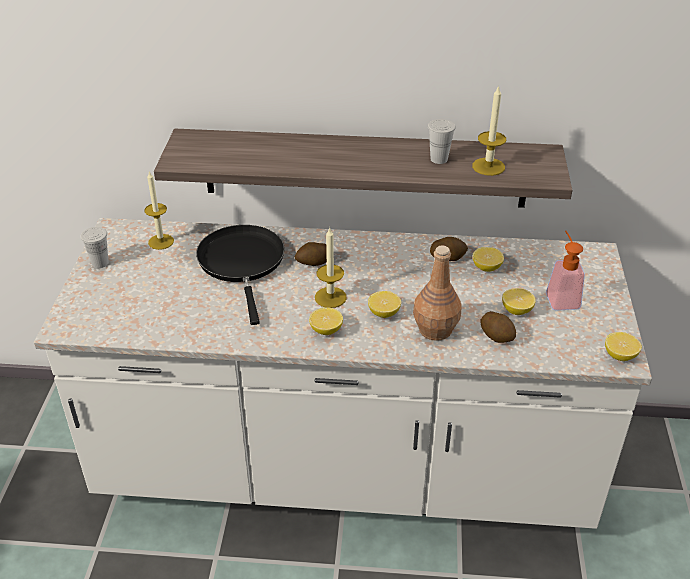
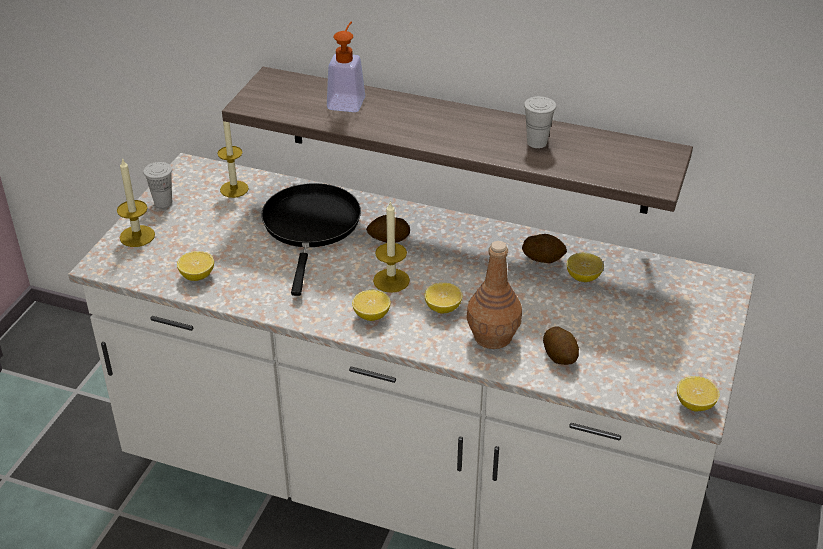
camera: 15 degrees right, 0 degrees up
candle [472,85,506,176] -> candle moved to [117,158,155,247]
lemon [502,288,536,315] -> lemon moved to [177,251,214,281]
soap dispenser [546,231,585,311] -> soap dispenser moved to [327,22,365,112]

